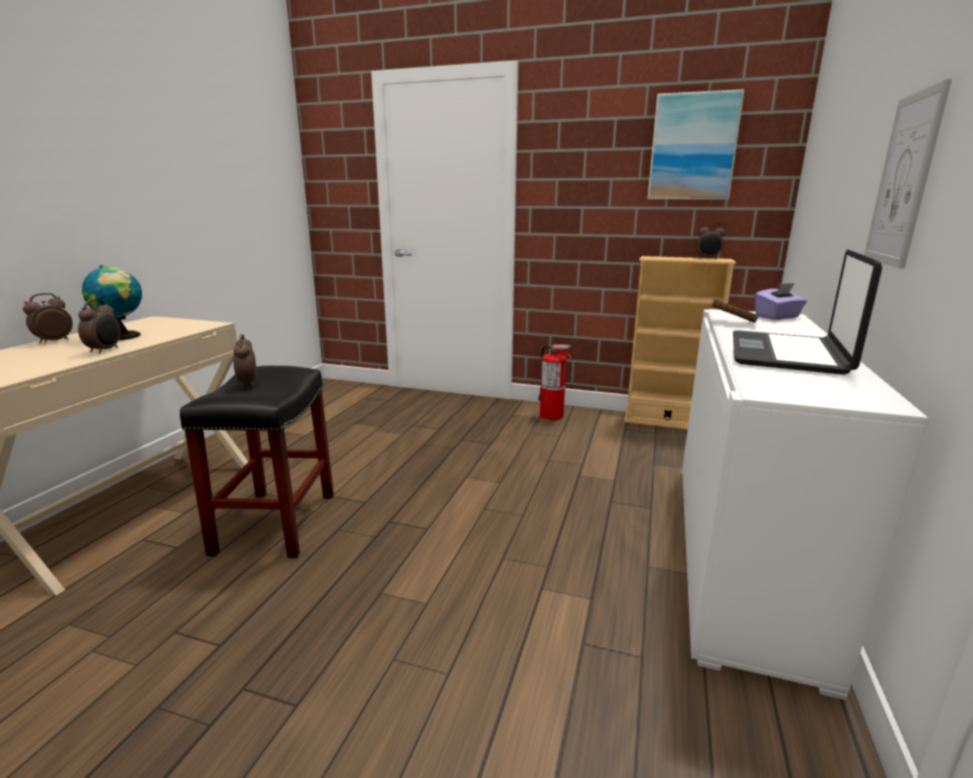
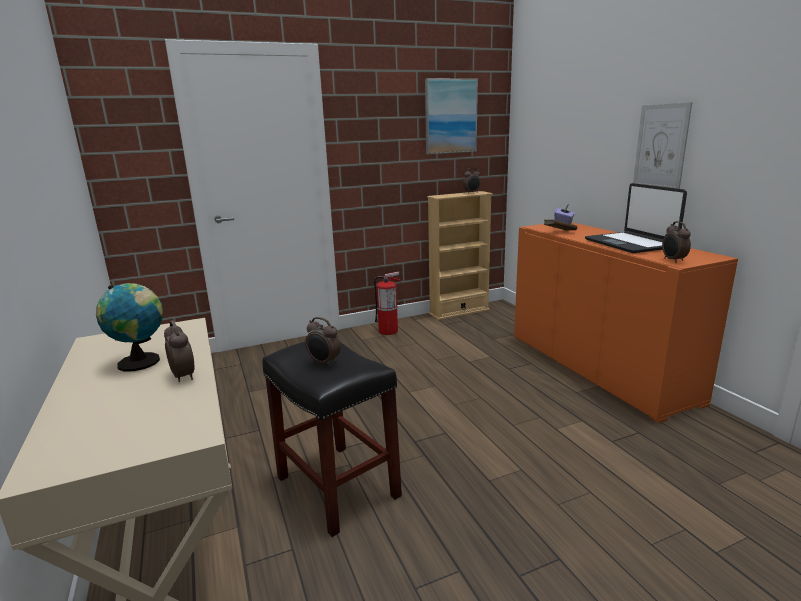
camera: 40 degrees left, 0 degrees up
alarm clock [23,293,73,343] -> alarm clock moved to [662,221,691,263]
white cabinet [682,309,928,700] -> orange cabinet [514,222,738,423]

